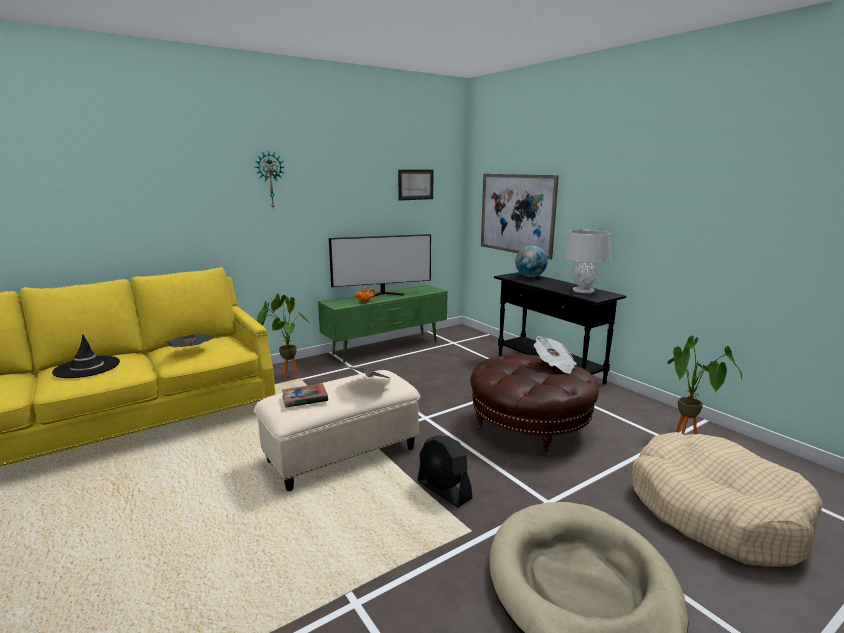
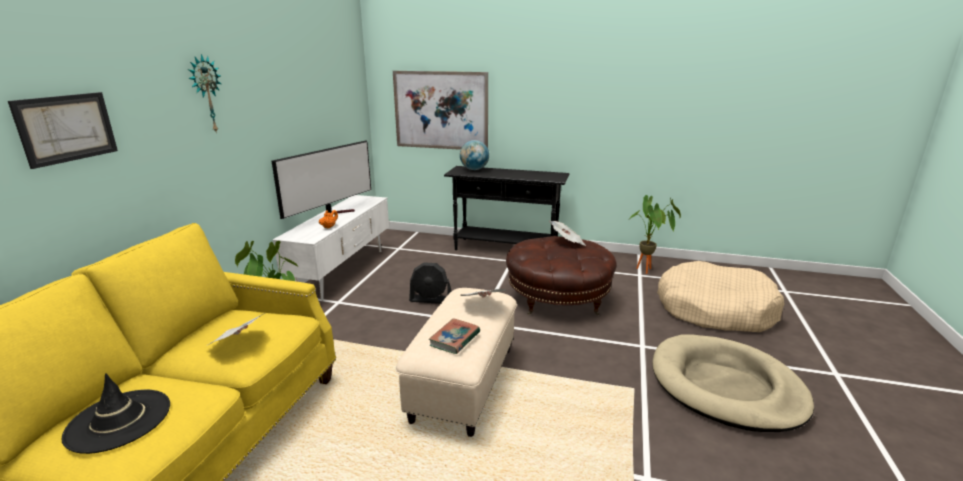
camera: 40 degrees left, 5 degrees up
green tv stand [318,285,448,363] -> white tv stand [273,195,389,301]
picture [398,170,433,201] -> picture moved to [8,92,118,169]
black fan [417,435,473,507] -> black fan moved to [409,262,451,304]
grey table lamp [564,229,611,293] -> none

